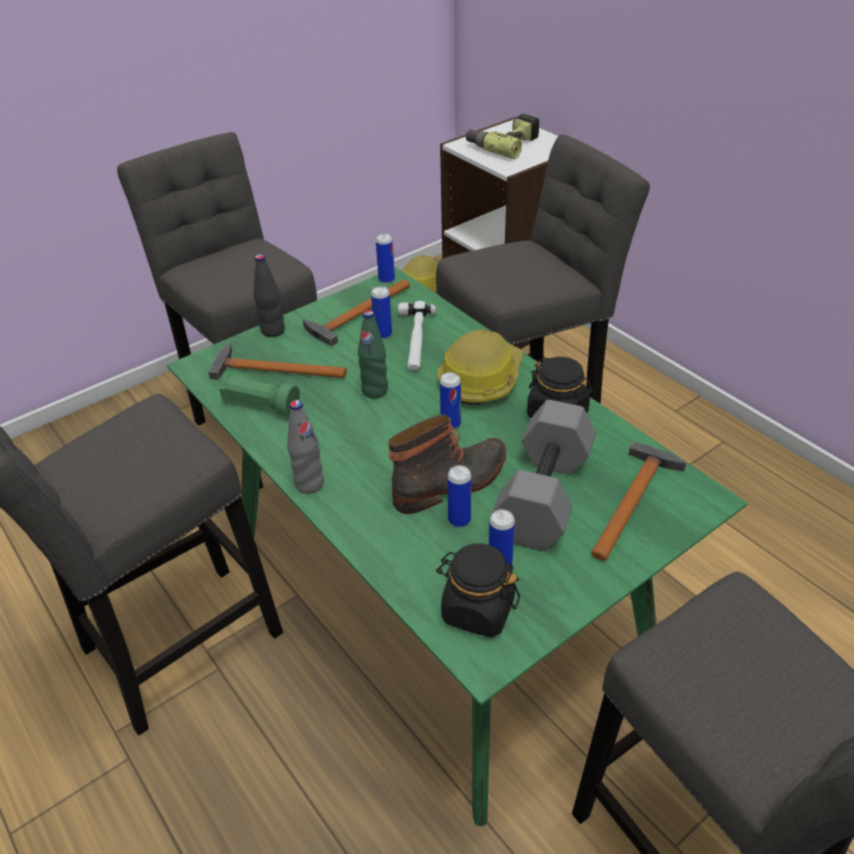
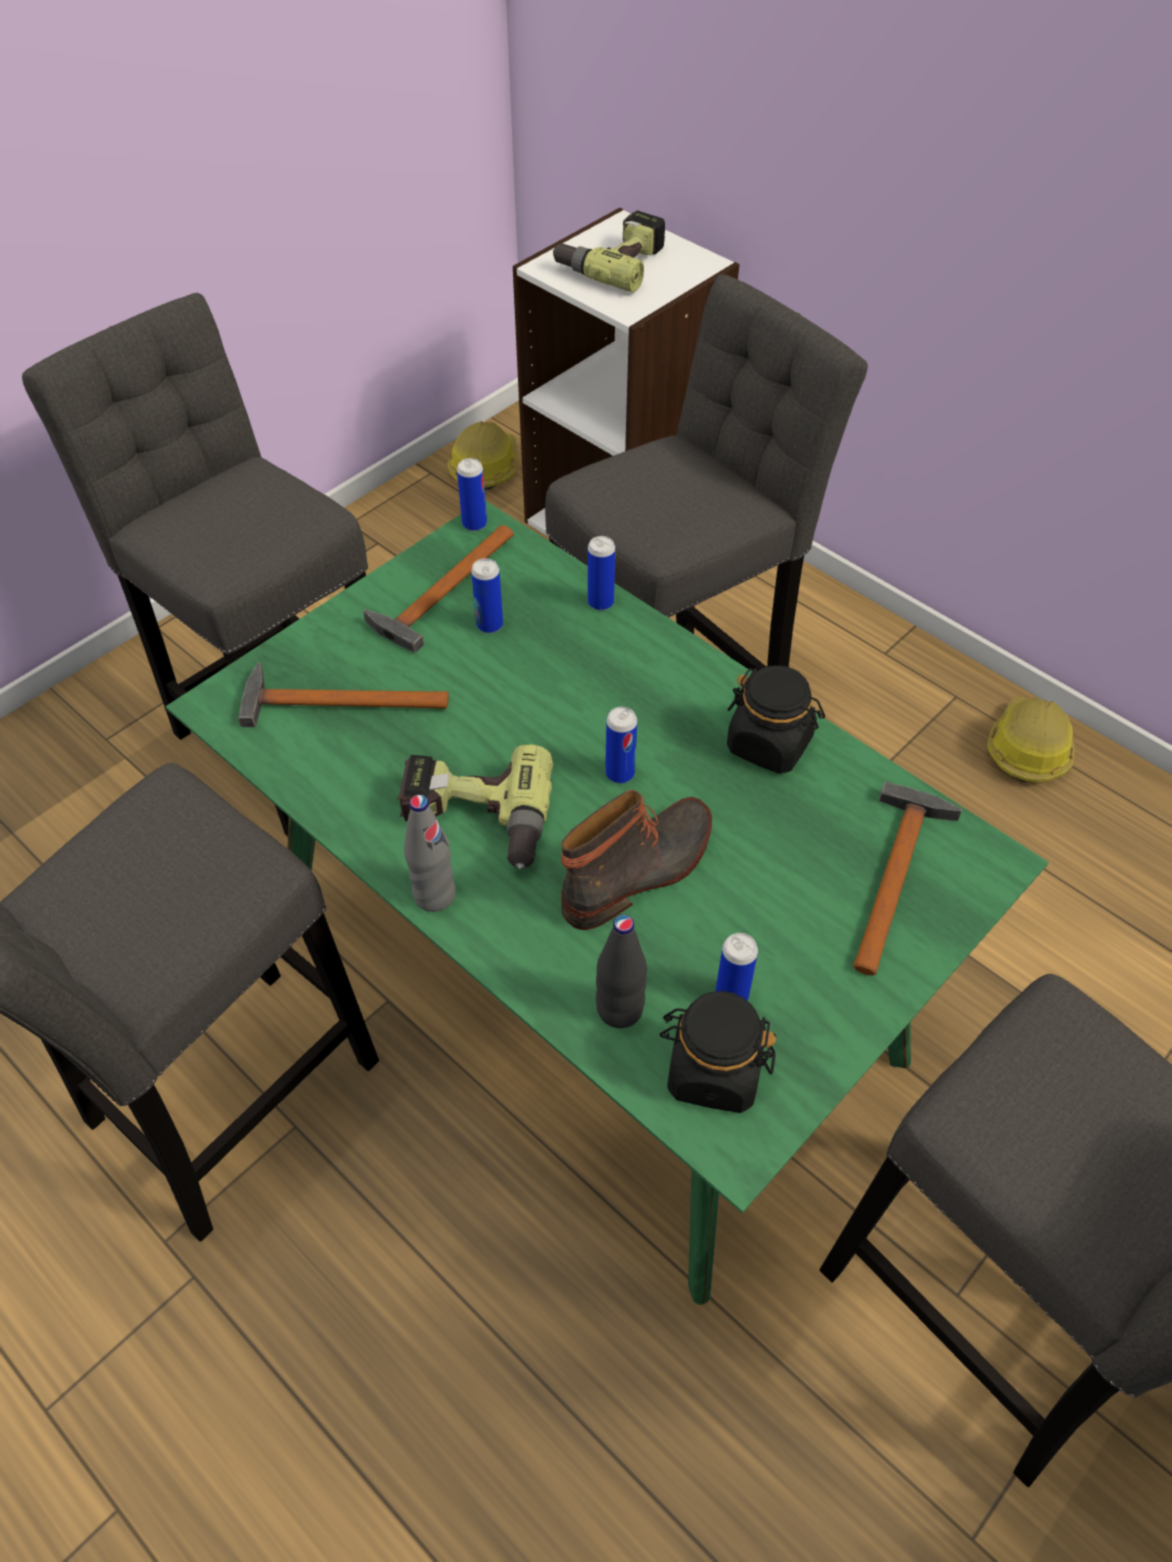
camera: 10 degrees left, 10 degrees up
green flashlight [219,375,300,417] -> none
black bottle [254,254,285,337] -> black bottle moved to [596,915,647,1028]
green bottle [358,310,388,399] -> none
hammer [398,301,436,371] -> none
hard hat [438,329,523,405] -> hard hat moved to [987,697,1075,782]
can [447,465,471,527] -> can moved to [588,536,615,611]
grey dumbbell [491,400,596,551] -> none
none -> power drill [397,744,553,869]

